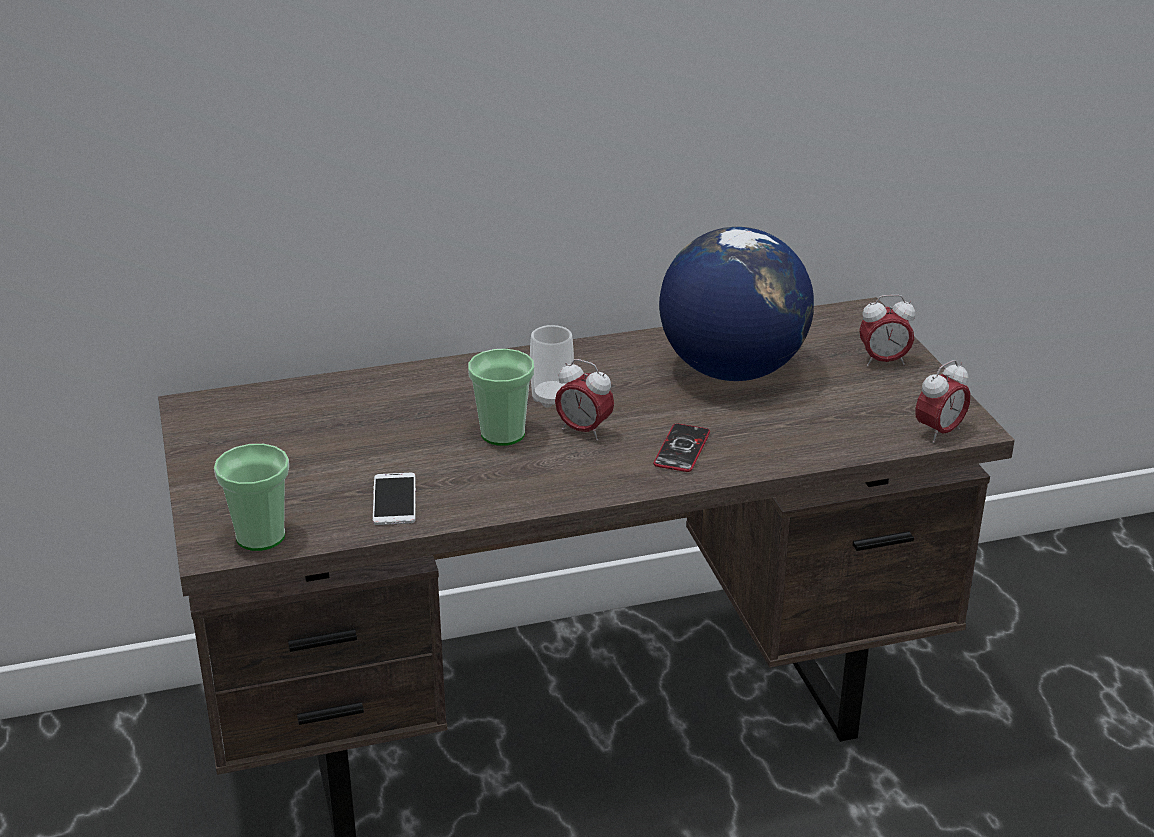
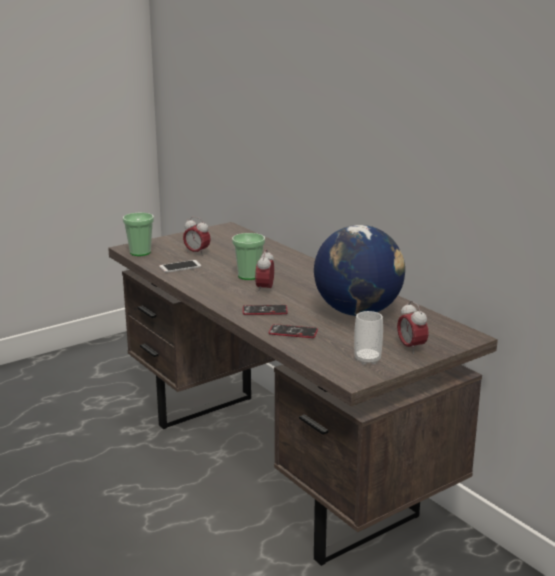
camera: 70 degrees right, 10 degrees down
cup [530,325,574,408] -> cup moved to [354,311,383,365]
alarm clock [915,360,970,443] -> alarm clock moved to [183,217,211,256]
none -> phone [269,324,318,338]

